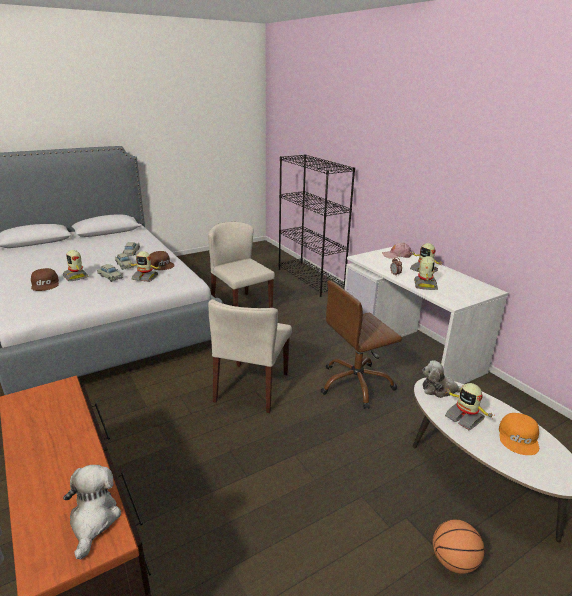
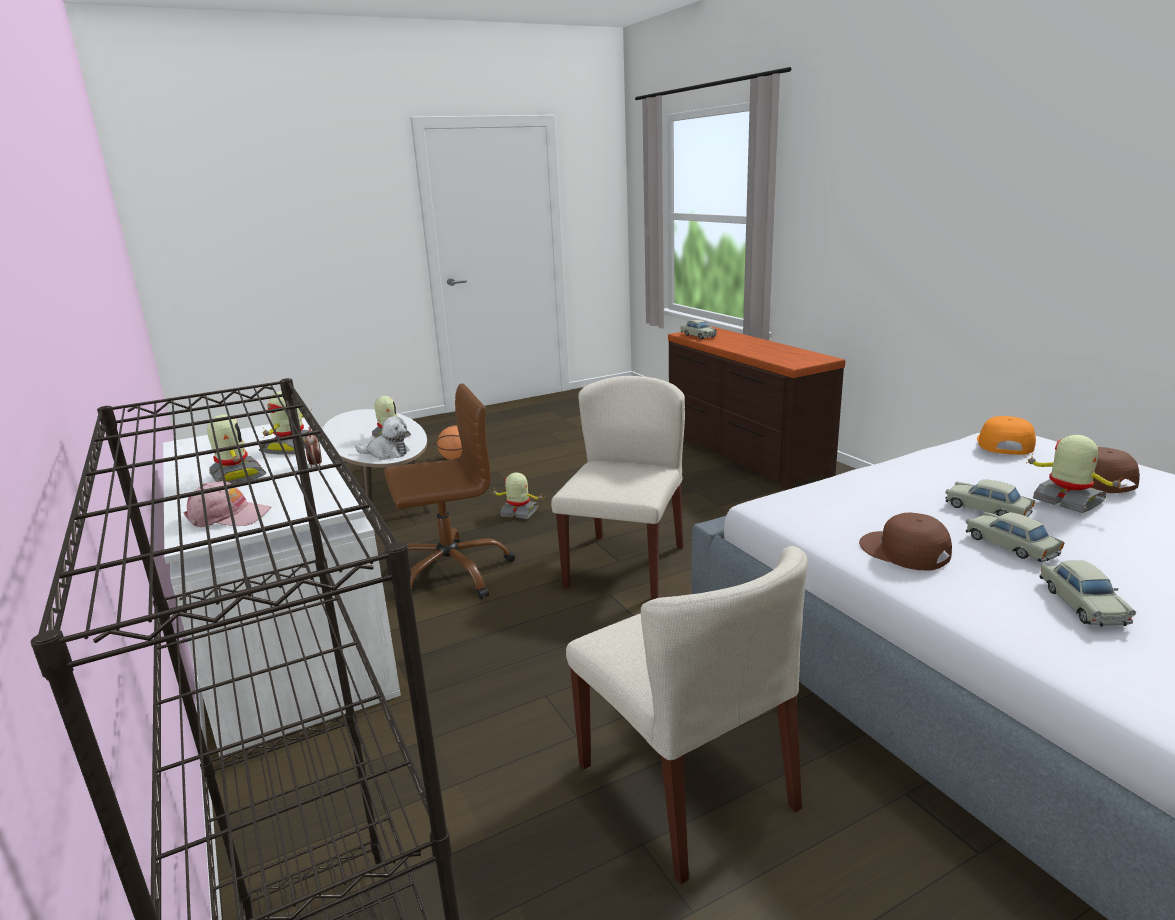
camera: 175 degrees left, 5 degrees down
plush toy [63,465,121,560] -> beige toy car [681,320,717,339]
toy robot [129,251,161,282] -> toy robot moved to [492,473,544,519]
orange cap [499,413,539,455] -> orange cap moved to [977,416,1036,455]

